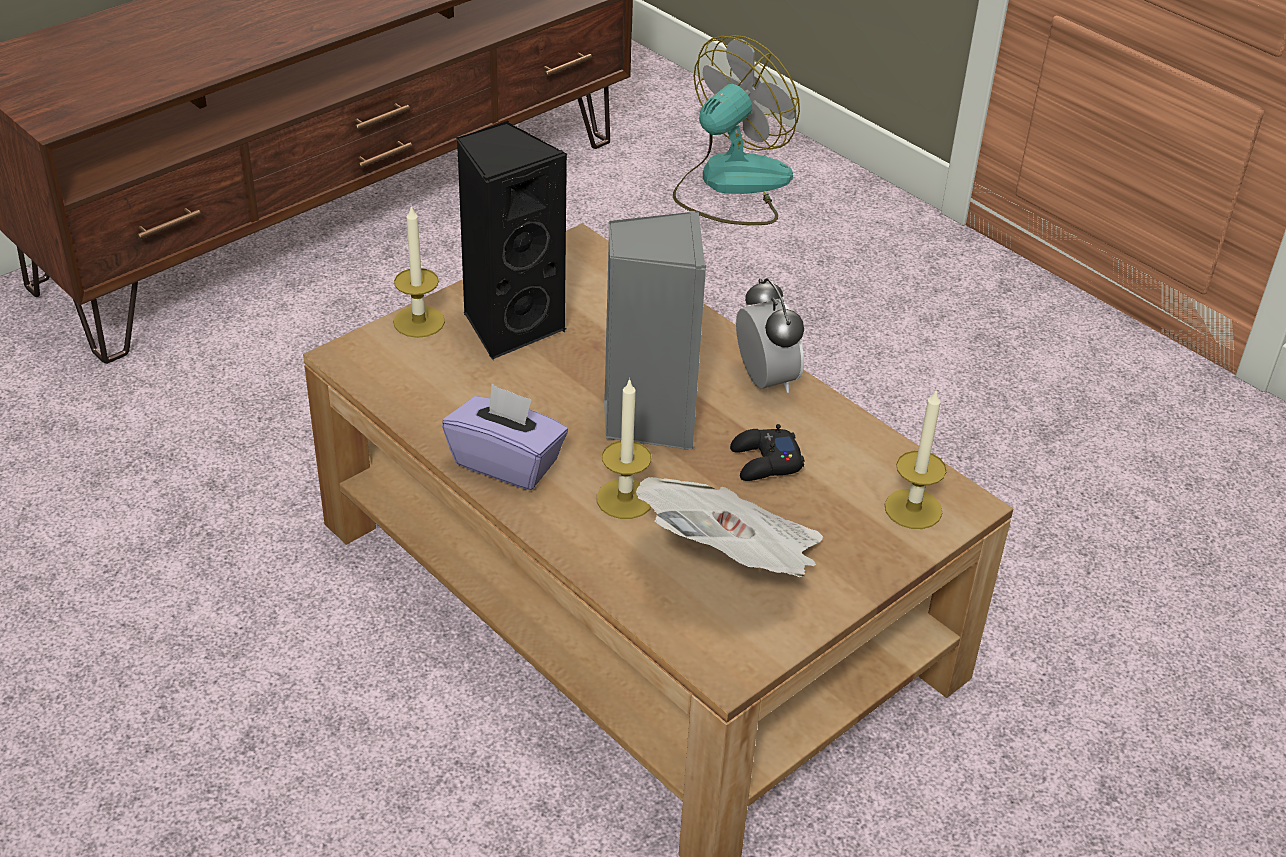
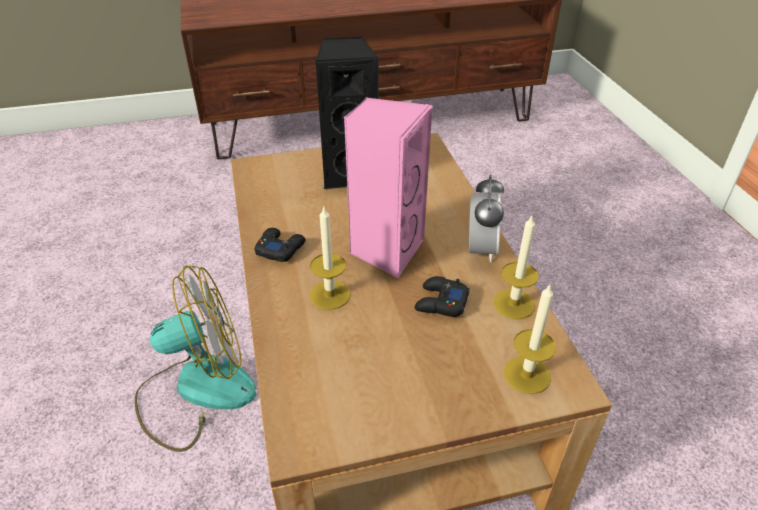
camera: 30 degrees right, 0 degrees up
candle [393,205,445,338] -> candle moved to [493,214,539,319]
purple tissue box [442,384,568,490] -> black game controller [255,228,306,262]
grey speaker [604,211,706,450] -> pink speaker [344,97,433,278]
newspaper [636,477,823,577] -> none
fan [673,35,800,225] -> fan moved to [135,265,256,452]

